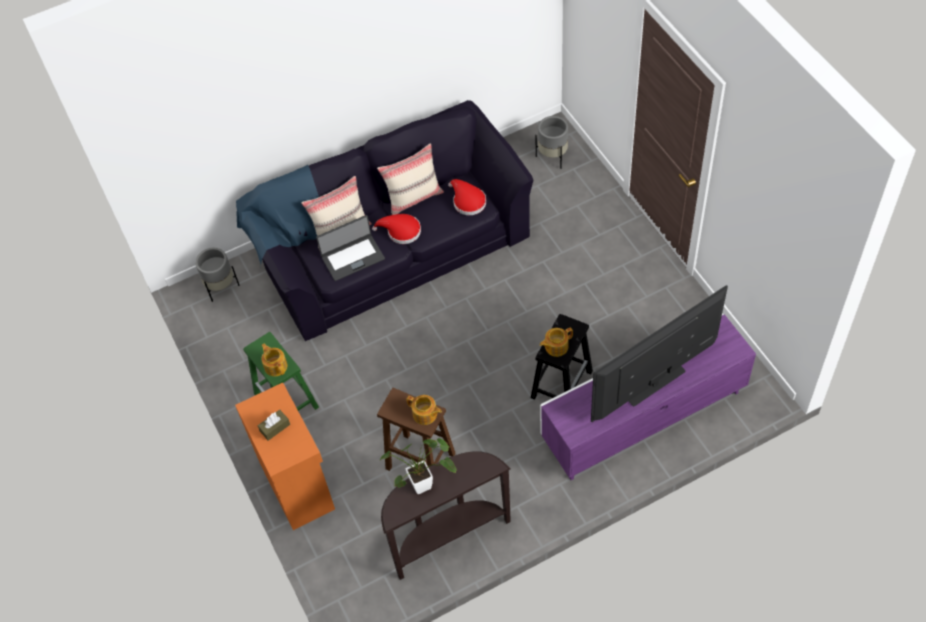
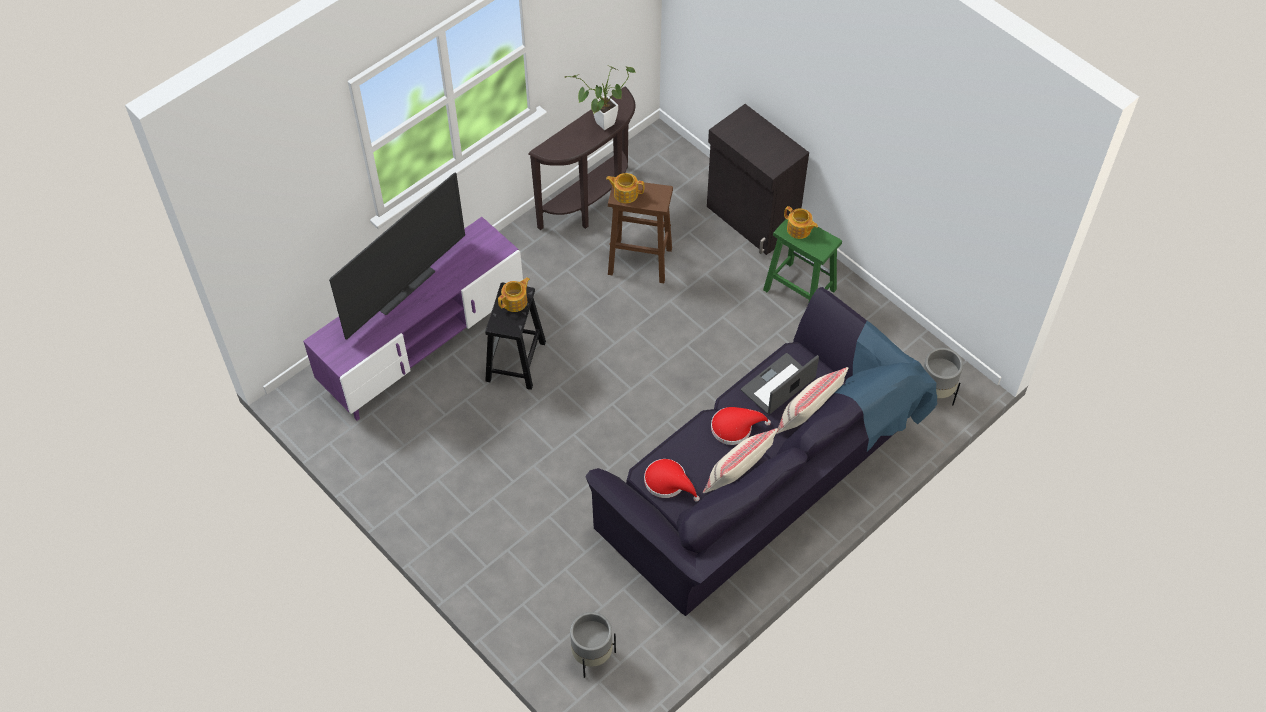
camera: 160 degrees right, 0 degrees up
orange cabinet [235,383,335,530] -> black cabinet [707,104,809,255]
brown tissue box [258,410,290,441] -> none

